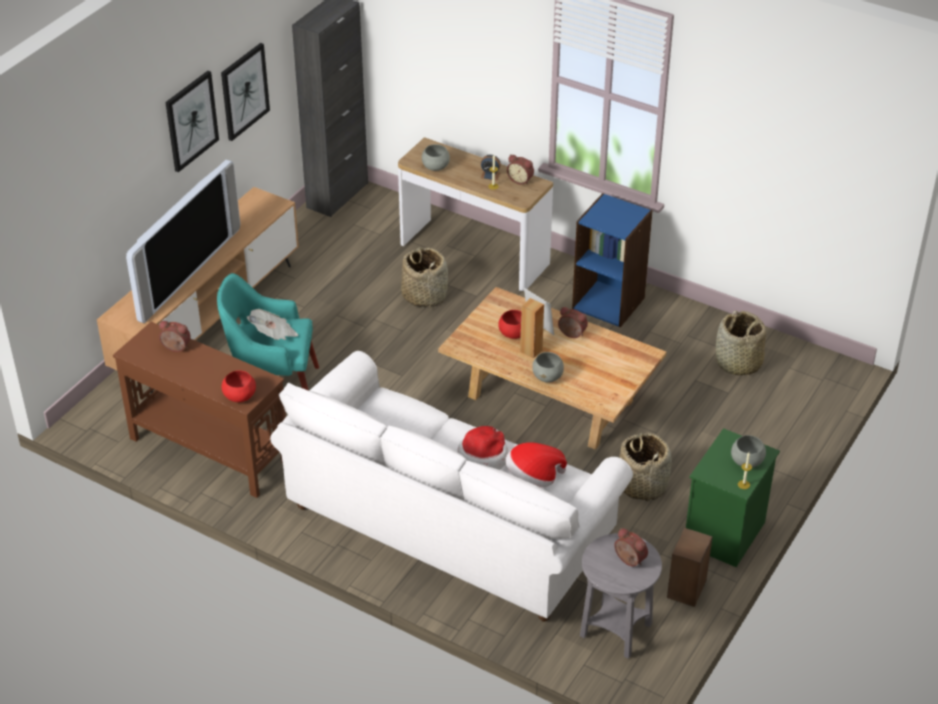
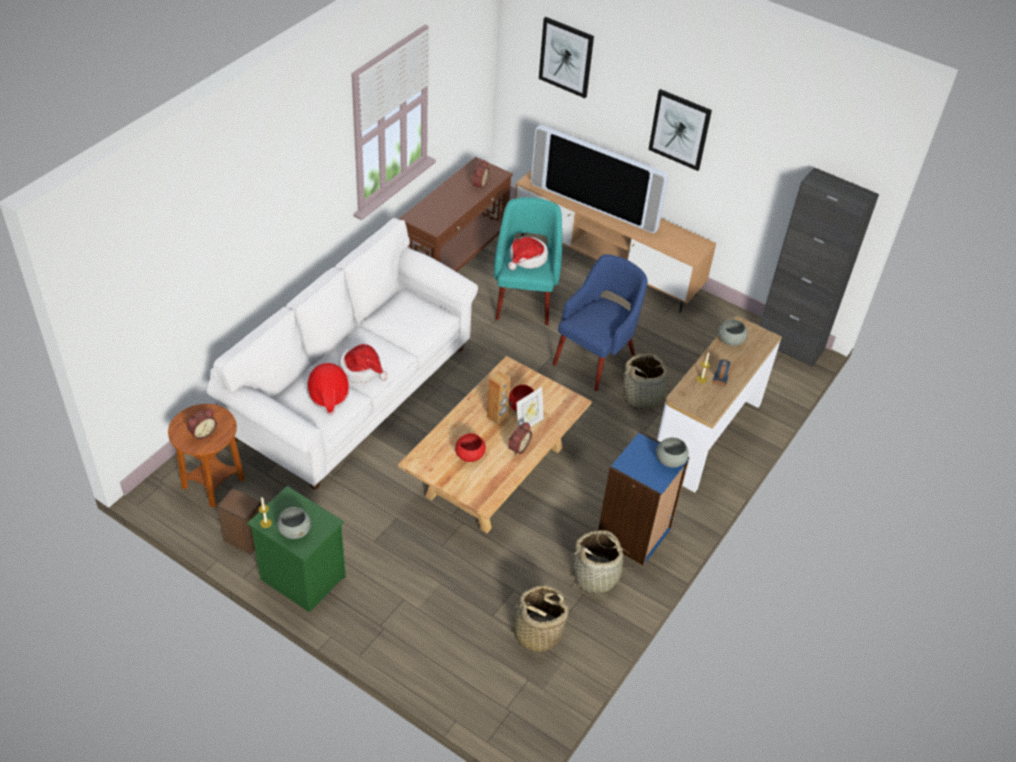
camera: 90 degrees right, 5 degrees up
picture [221,43,270,141] -> picture moved to [539,17,594,98]
red bowl [222,371,256,402] -> red bowl moved to [455,433,486,462]
newspaper [247,309,298,340] -> hat [508,237,548,270]
alarm clock [507,155,534,185] -> none
grey bowl [532,352,564,383] -> grey bowl moved to [656,437,689,468]
grey side table [580,533,662,659] -> brown side table [168,404,245,508]
basket [619,432,672,502] -> basket moved to [567,530,632,594]
none -> blue armchair [553,254,648,391]

